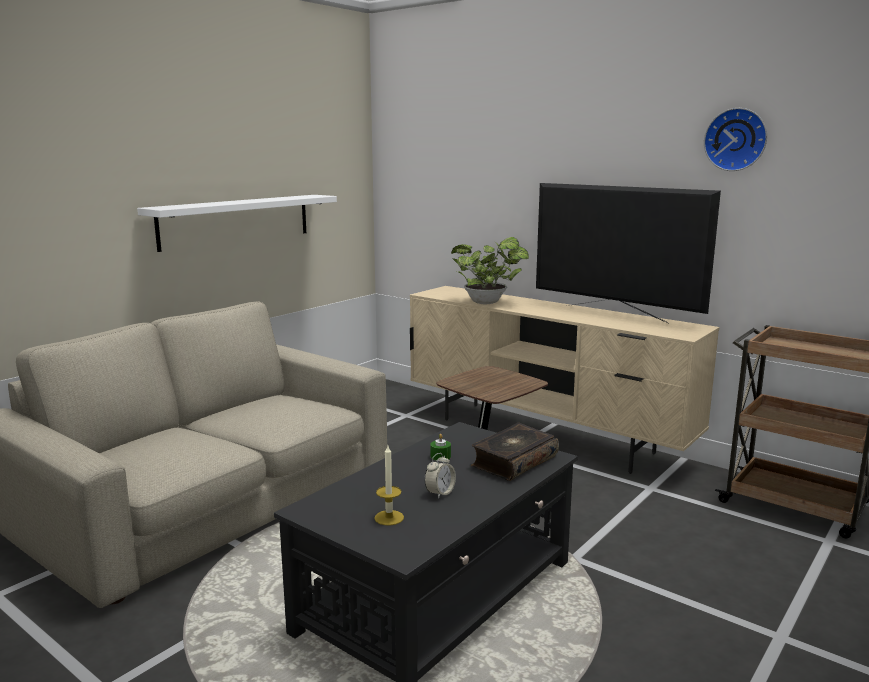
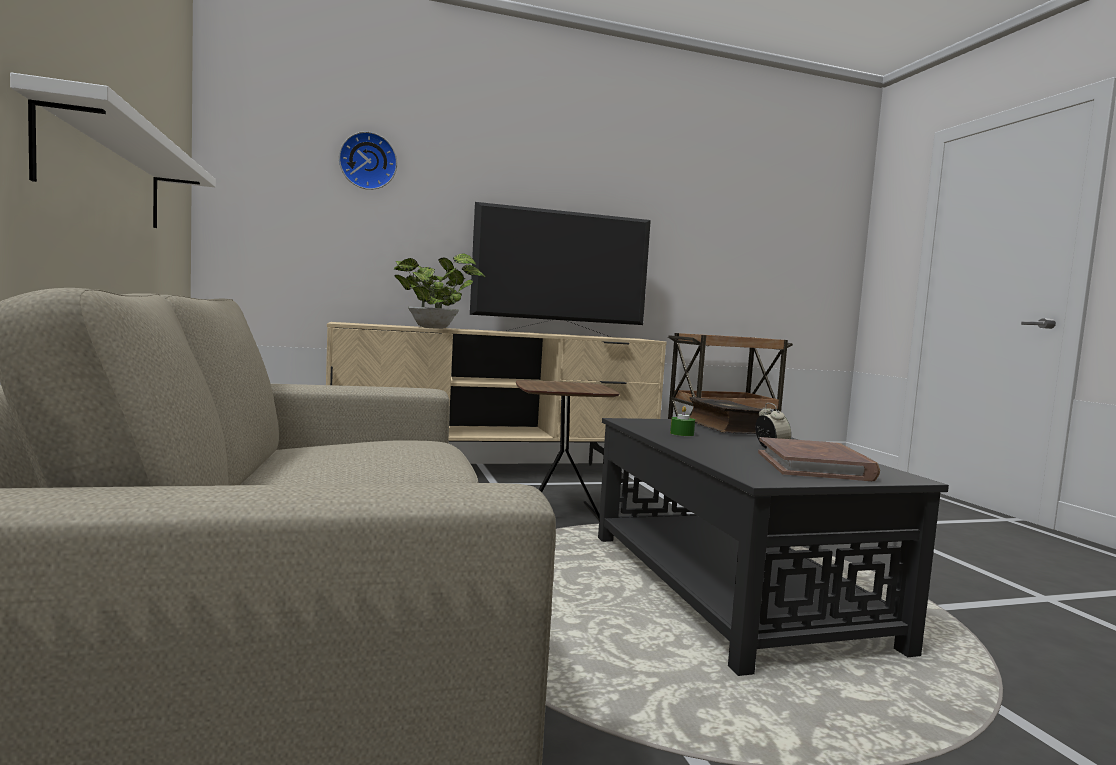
camera: 55 degrees left, 10 degrees down
candle [374,446,404,525] -> brown book [758,437,880,481]
wall clock [704,108,767,171] -> wall clock moved to [339,131,397,190]

